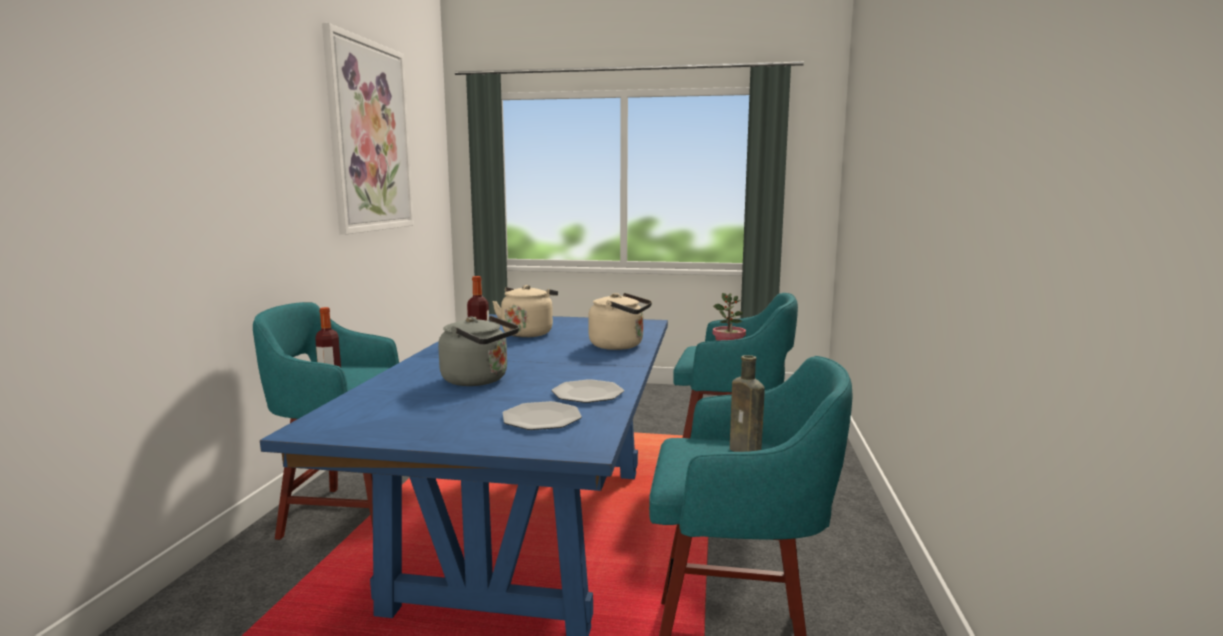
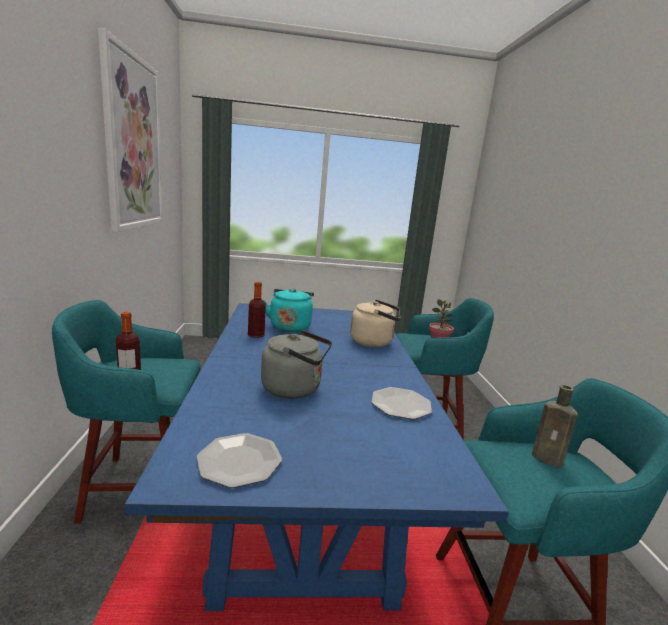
camera: 15 degrees left, 5 degrees up
beige kettle [492,285,558,337] -> turquoise kettle [264,288,314,332]
plate [503,401,582,430] -> plate moved to [196,433,282,488]

